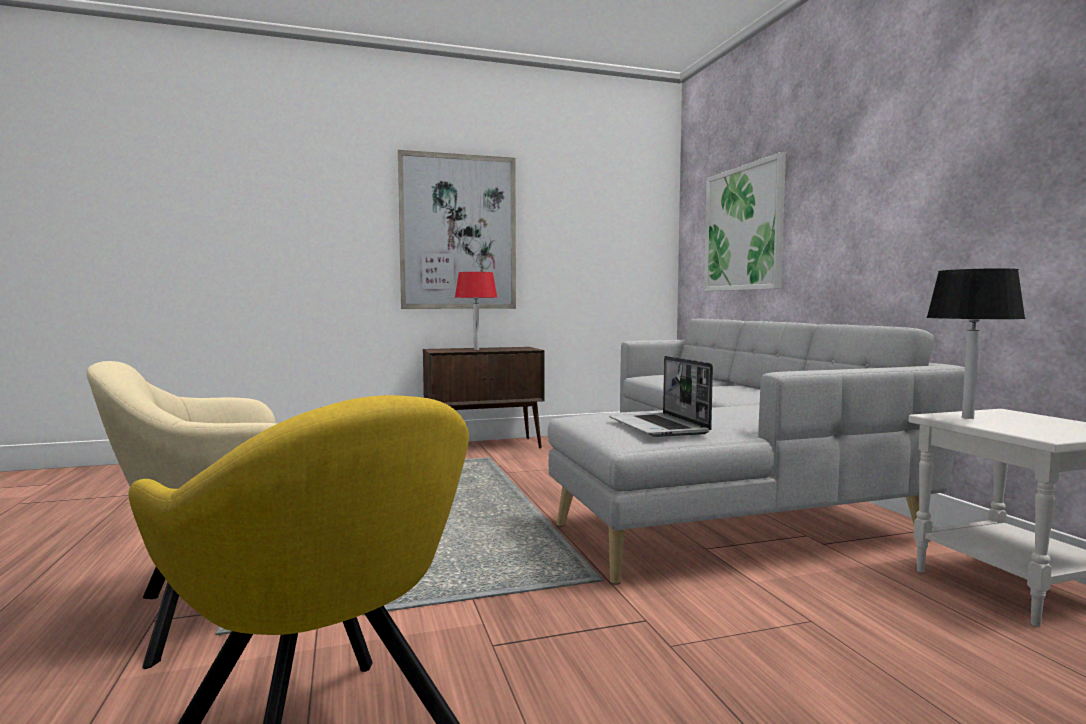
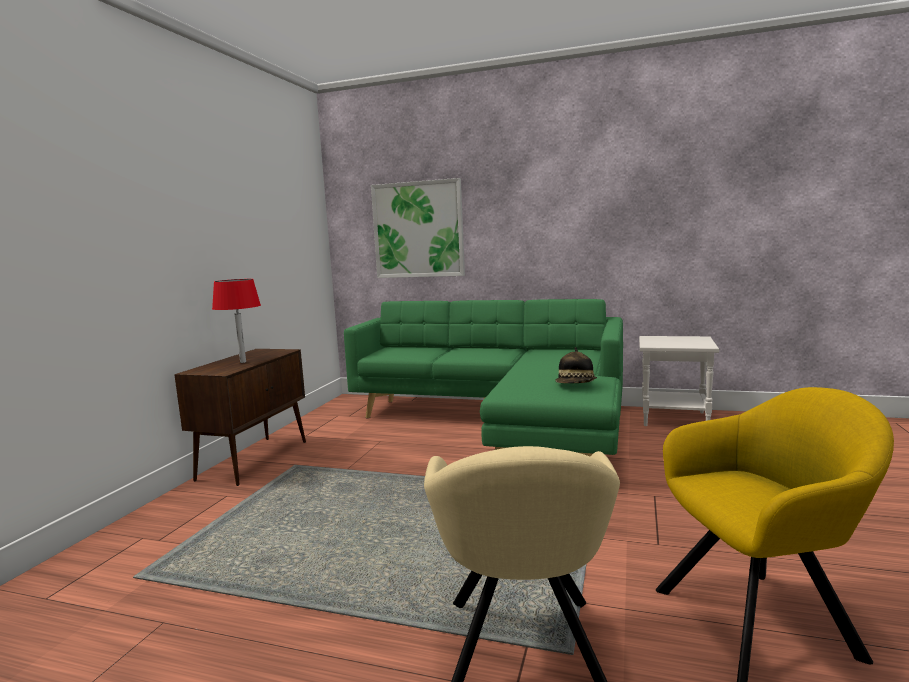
camera: 55 degrees left, 5 degrees up
picture [398,150,516,309] -> none
grey sofa [548,319,965,584] -> green sofa [344,299,623,456]
laptop [609,356,713,437] -> hat [555,347,597,383]
black table lamp [926,268,1026,419] -> none

